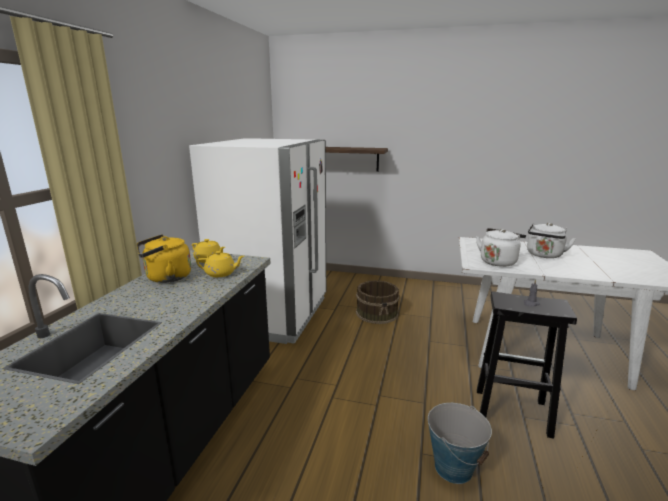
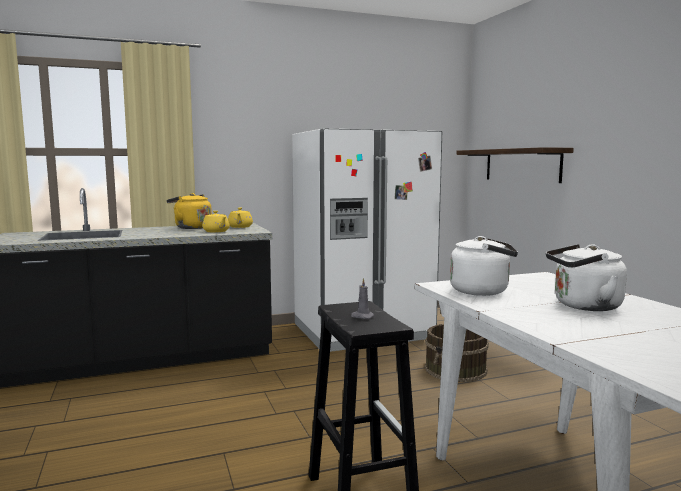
camera: 55 degrees right, 10 degrees down
bucket [428,403,492,484] -> none

